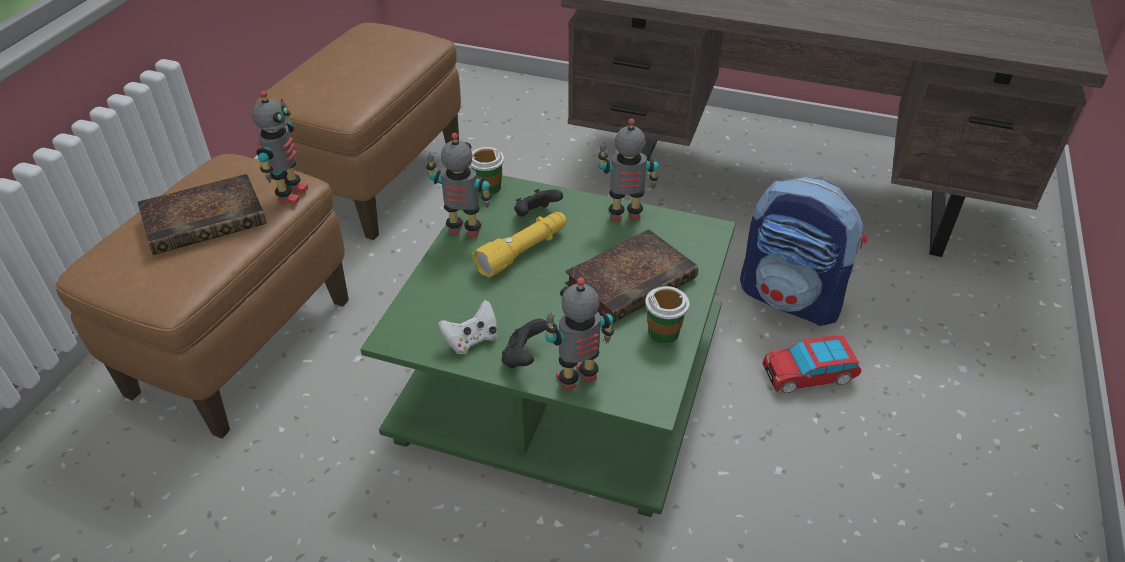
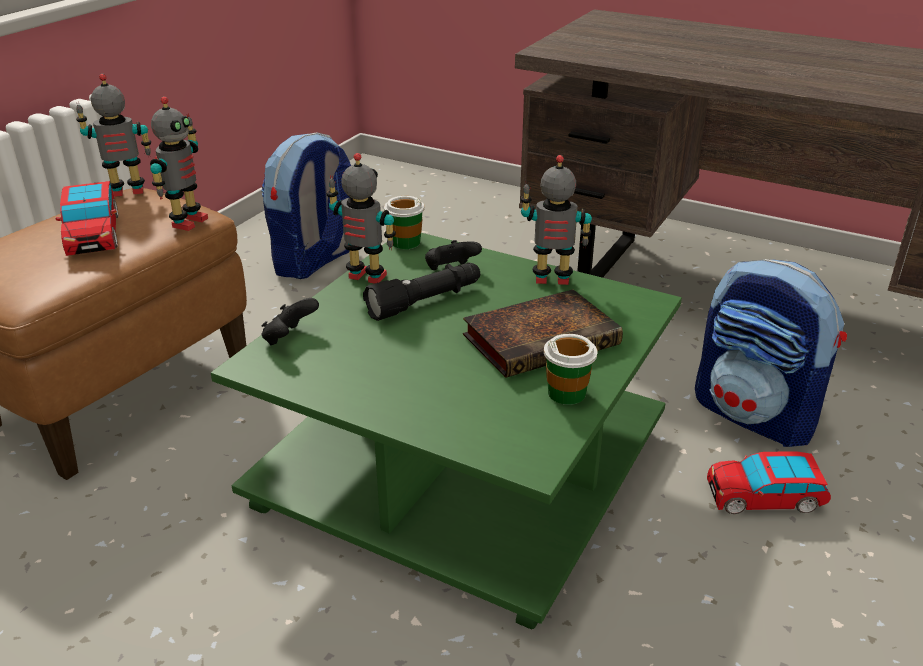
camera: 10 degrees right, 10 degrees down
book [138,174,267,255] -> toy car [56,181,119,256]
brown ottoman [254,23,461,240] -> backpack [261,132,351,279]
white game controller [438,300,498,354] -> none
yellow flashlight [472,212,567,278] -> black flashlight [363,263,480,321]
black game controller [502,319,546,369] -> black game controller moved to [262,298,319,345]
toy robot [544,277,614,391] -> toy robot moved to [76,74,151,197]

